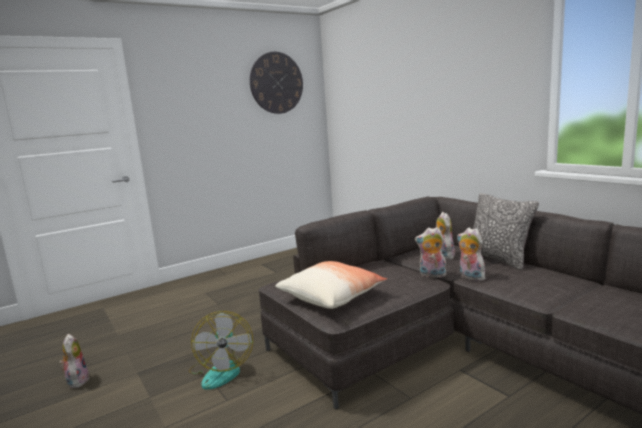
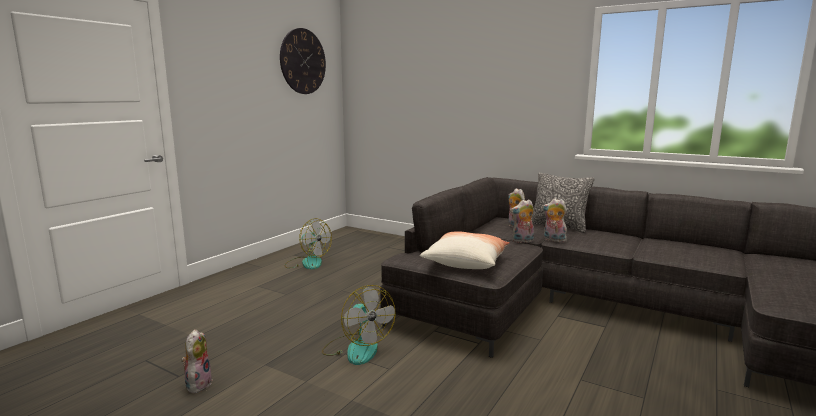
camera: 25 degrees left, 0 degrees up
plush toy [59,334,90,388] -> plush toy turned 45 degrees clockwise [181,329,213,393]
none -> fan [285,218,332,269]

